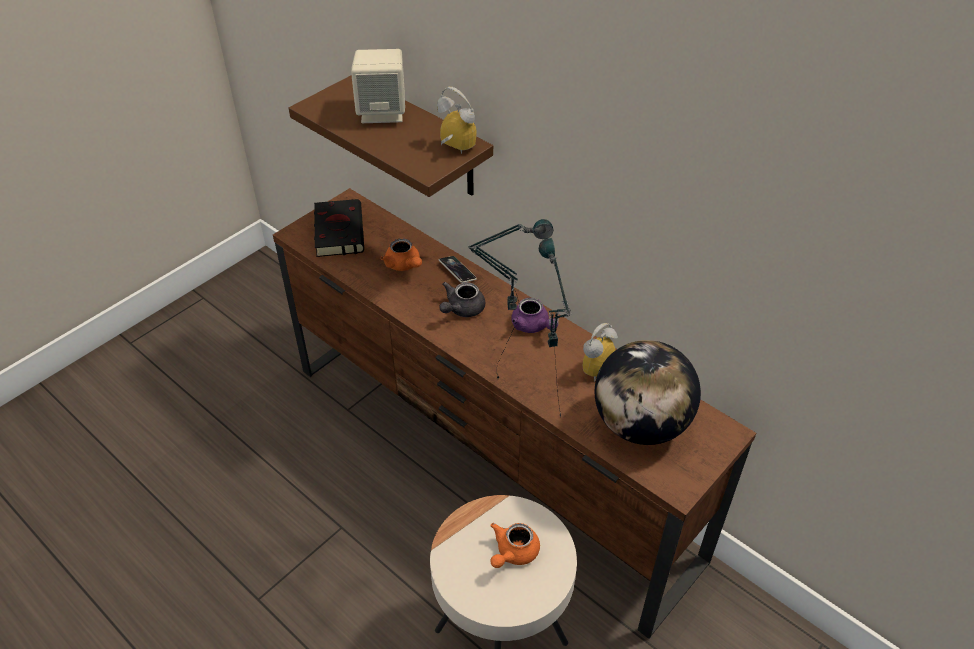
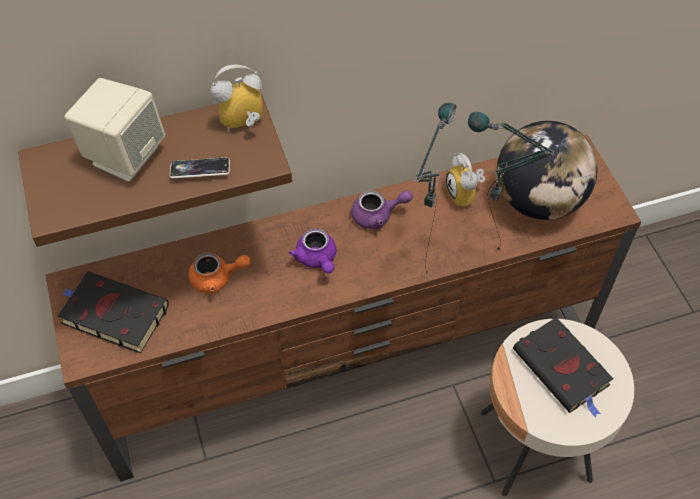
camera: 60 degrees left, 10 degrees up
phone [439,256,477,283] -> phone moved to [170,158,230,179]
grey teapot [439,282,485,317] -> purple teapot [289,228,337,274]
orange teapot [490,523,540,568] -> black book [513,317,613,418]

